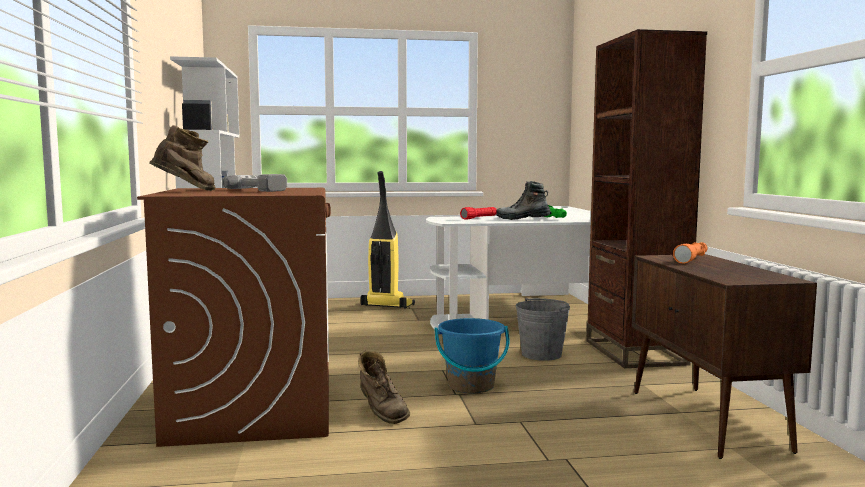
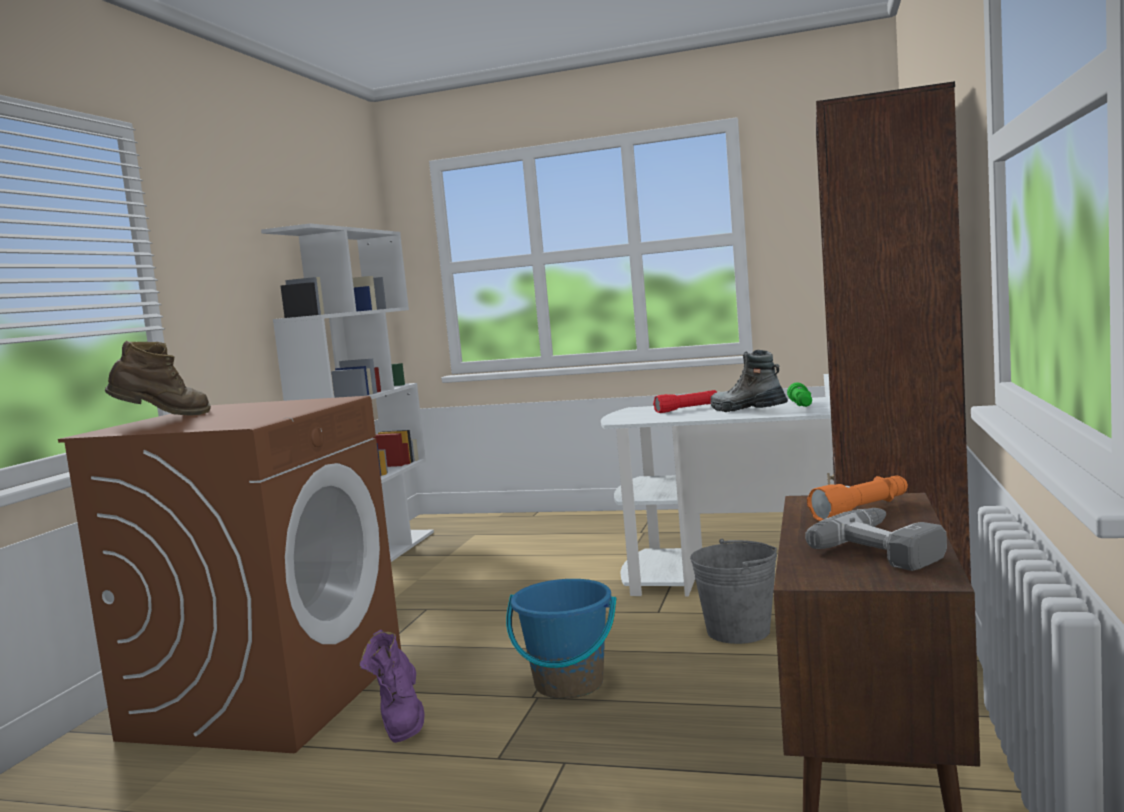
camera: 25 degrees right, 0 degrees up
power drill [222,174,287,192] -> power drill moved to [805,508,947,571]
brown boot [358,351,410,424] -> purple boot [359,630,424,743]
vacuum cleaner [361,171,415,308] -> none

